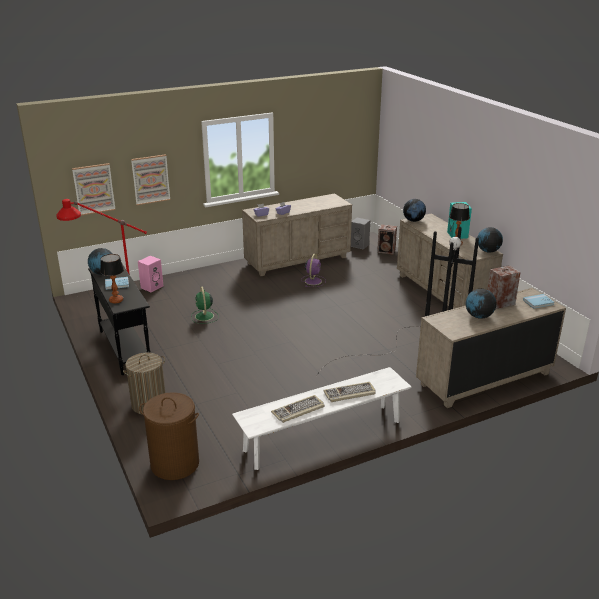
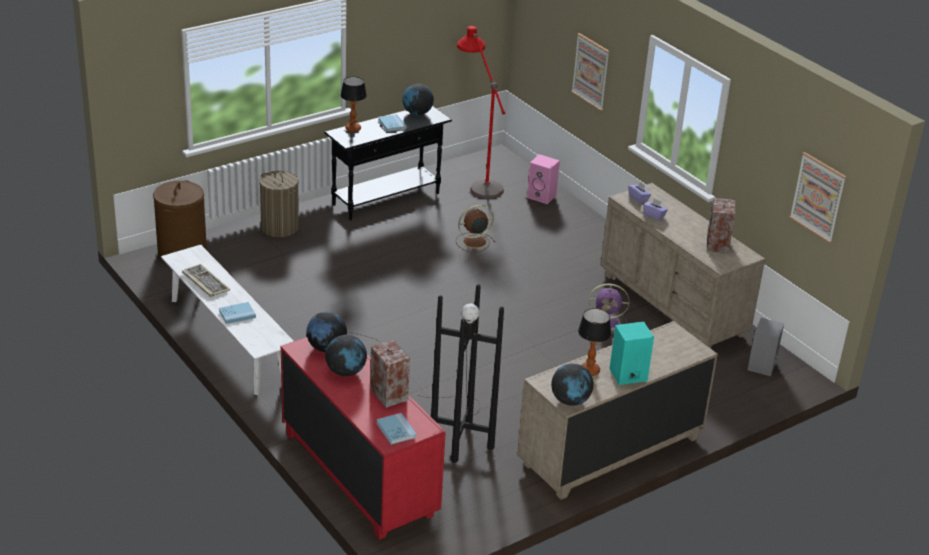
camera: 80 degrees right, 5 degrees up
picture [72,163,116,215] -> picture moved to [789,152,846,243]
green fan [191,287,219,324] -> brown fan [456,205,495,253]
keyboard [323,382,376,402] -> blue book [219,302,256,324]
speaker [377,224,397,254] -> speaker moved to [707,198,735,253]
globe [403,199,426,222] -> globe moved to [307,312,347,352]
beige dresser [416,288,566,408] -> red dresser [280,337,446,540]

